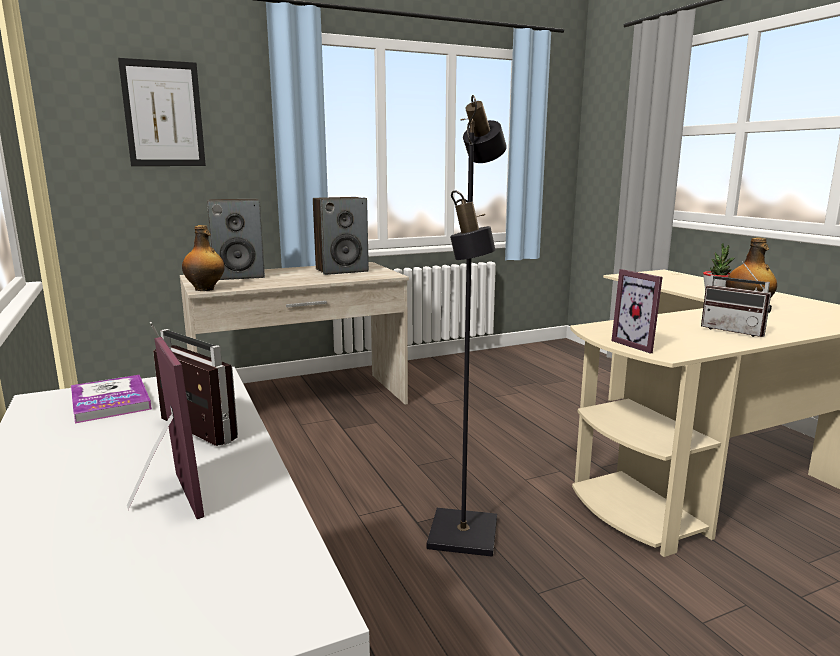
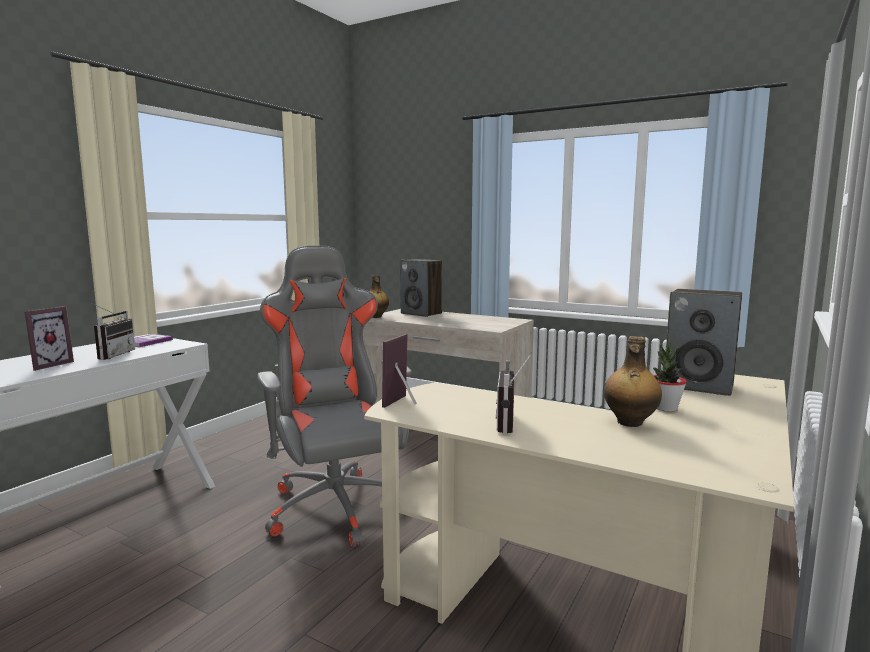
camera: 55 degrees right, 5 degrees down
picture [118,58,206,166] -> none
speaker [313,197,369,275] -> speaker moved to [666,289,742,396]
black floor lamp [427,95,507,557] -> grey office chair [257,246,412,548]

